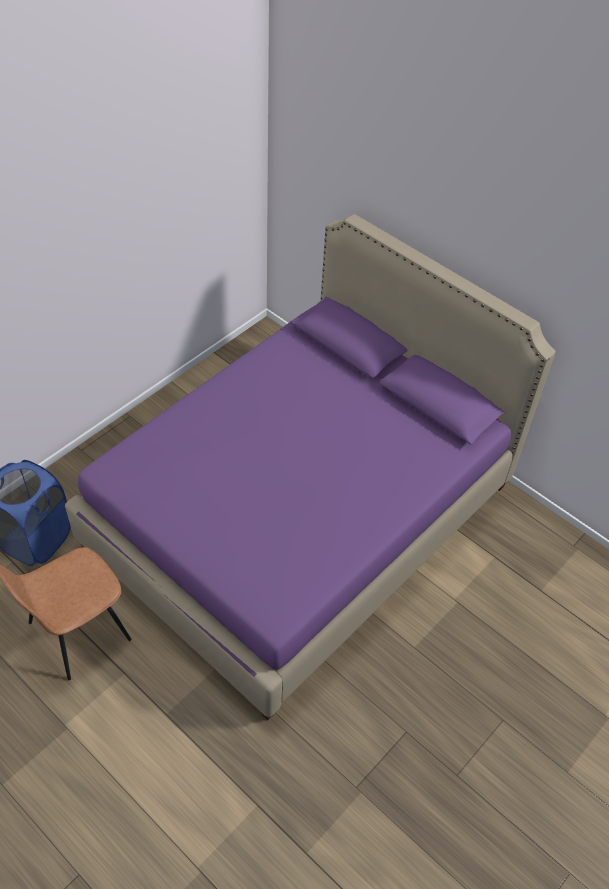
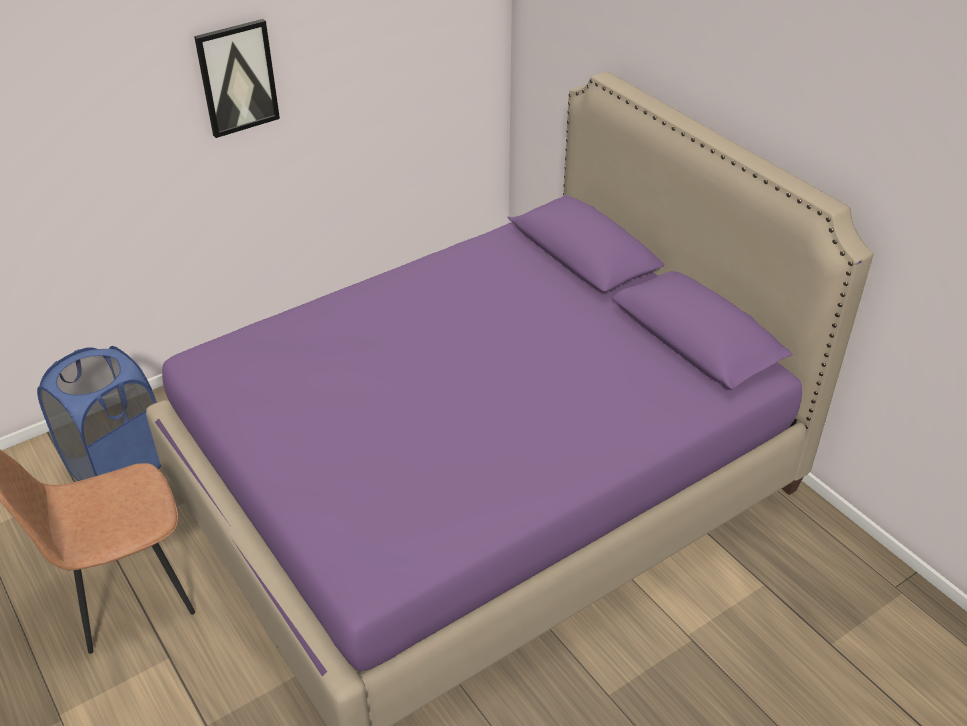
camera: 15 degrees right, 10 degrees down
none -> picture [194,19,280,138]

